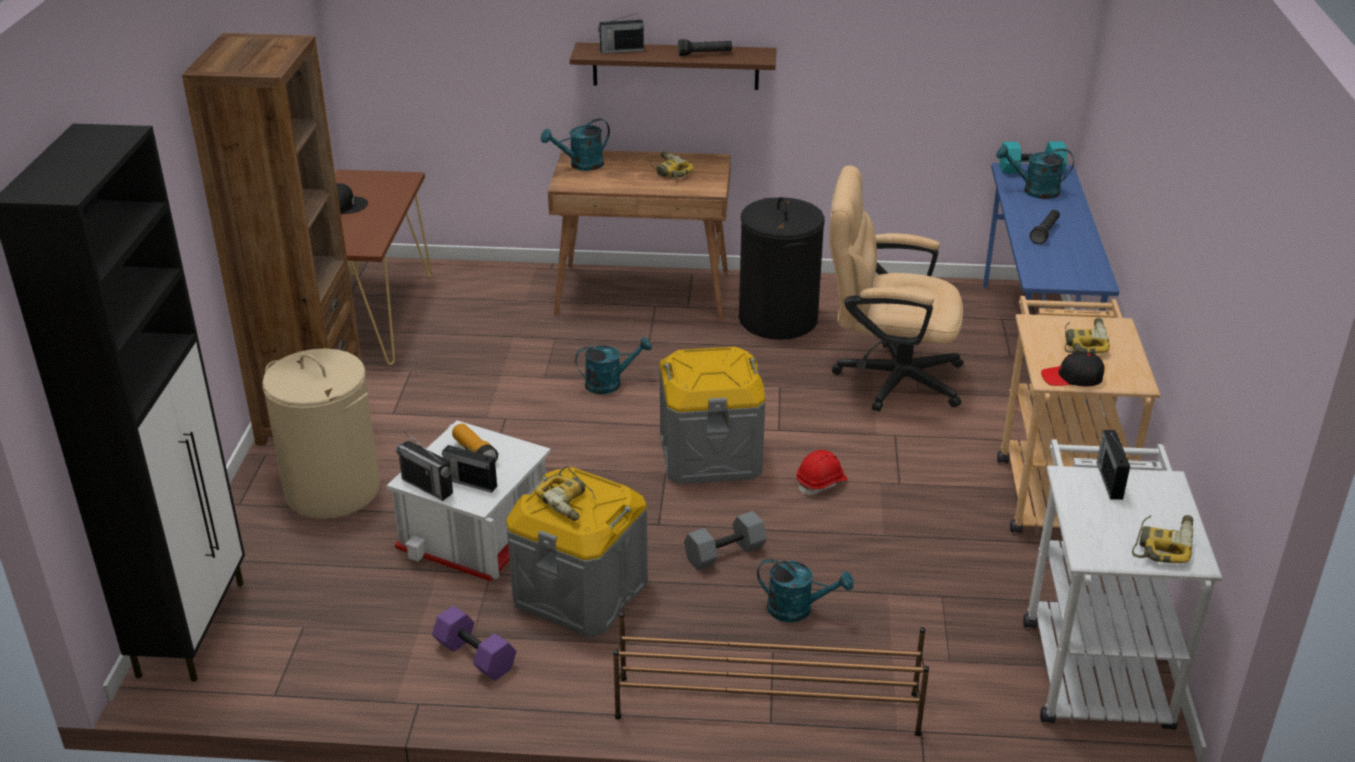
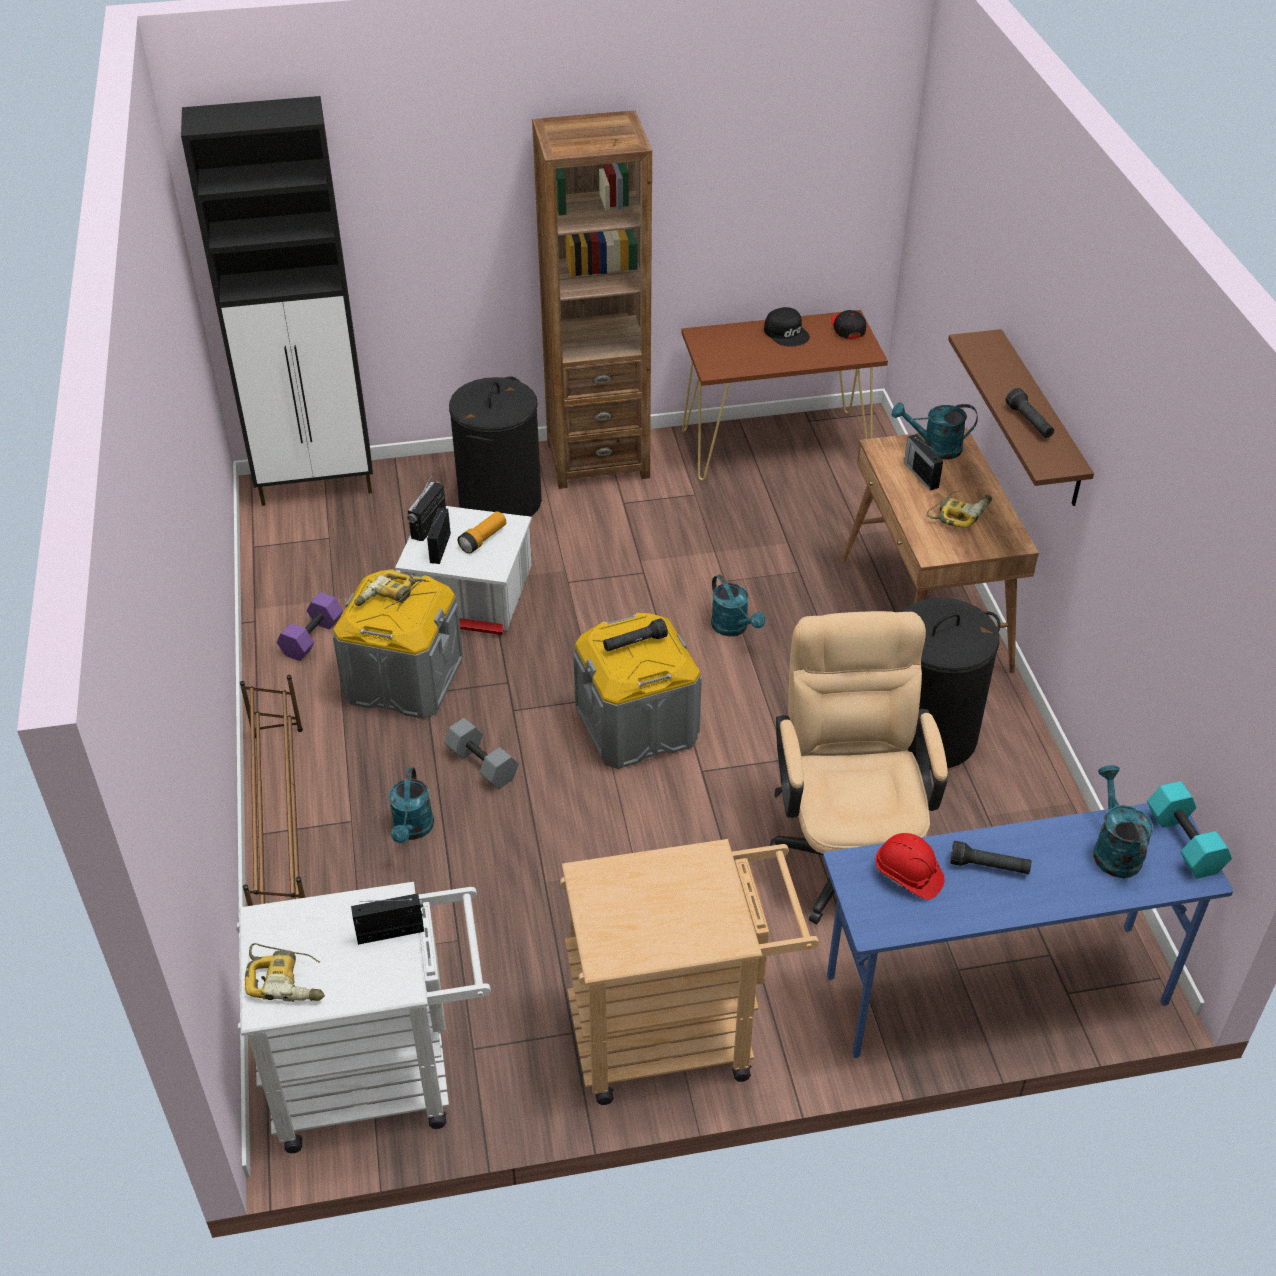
camera: 75 degrees right, 10 degrees up
beige laundry basket [262,348,380,519] -> black laundry basket [449,377,542,517]
turquoise watering can [541,118,610,171] -> turquoise watering can turned 45 degrees counterclockwise [892,402,978,460]
radio [598,13,644,54] -> radio moved to [904,434,943,490]
red hard hat [796,450,848,495] -> red hard hat moved to [875,833,945,900]
black cap [1041,352,1104,386] -> black cap moved to [831,310,866,339]
power drill [1065,318,1110,354] -> none
none -> black flashlight [603,618,668,651]

